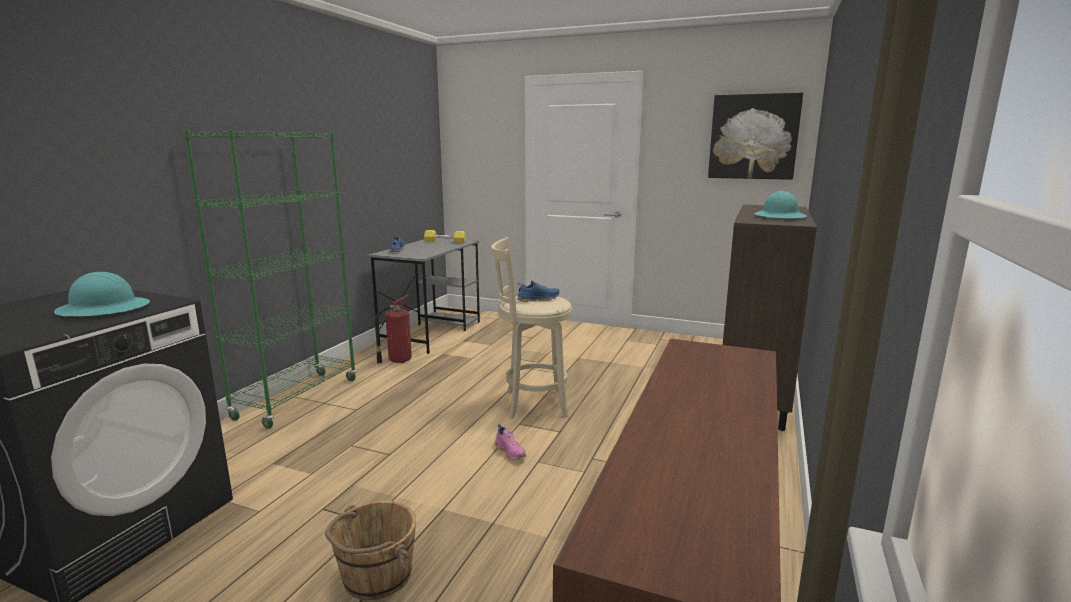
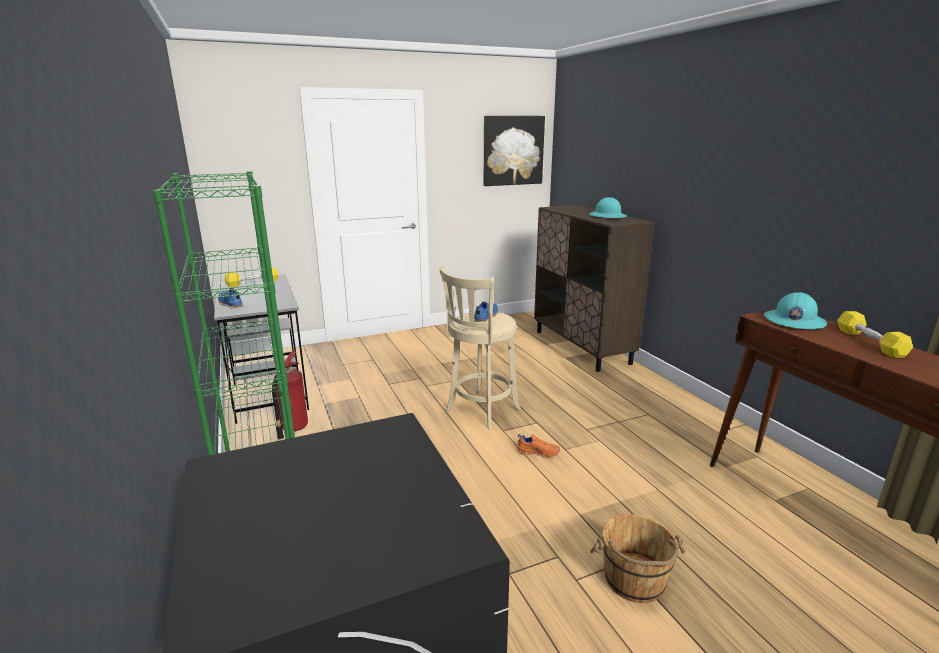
camera: 45 degrees left, 5 degrees up
turquoise hard hat [54,272,150,317] -> turquoise hard hat moved to [764,292,827,329]
pink shoe [494,424,526,460] -> orange shoe [516,434,560,458]
none -> yellow dumbbell [837,311,913,358]

